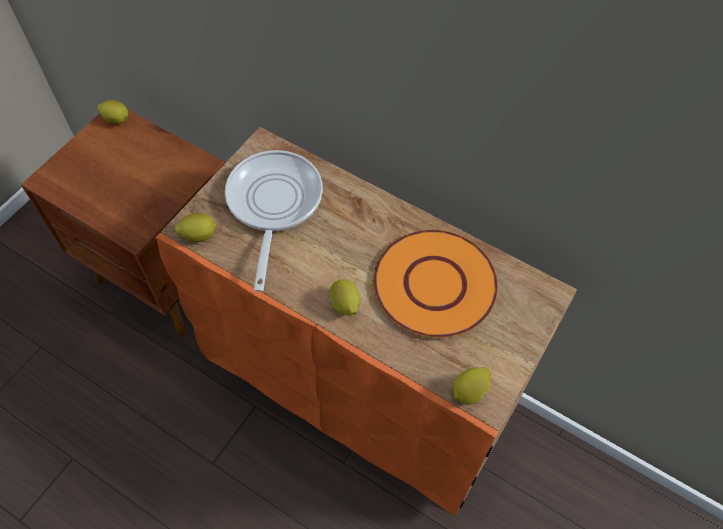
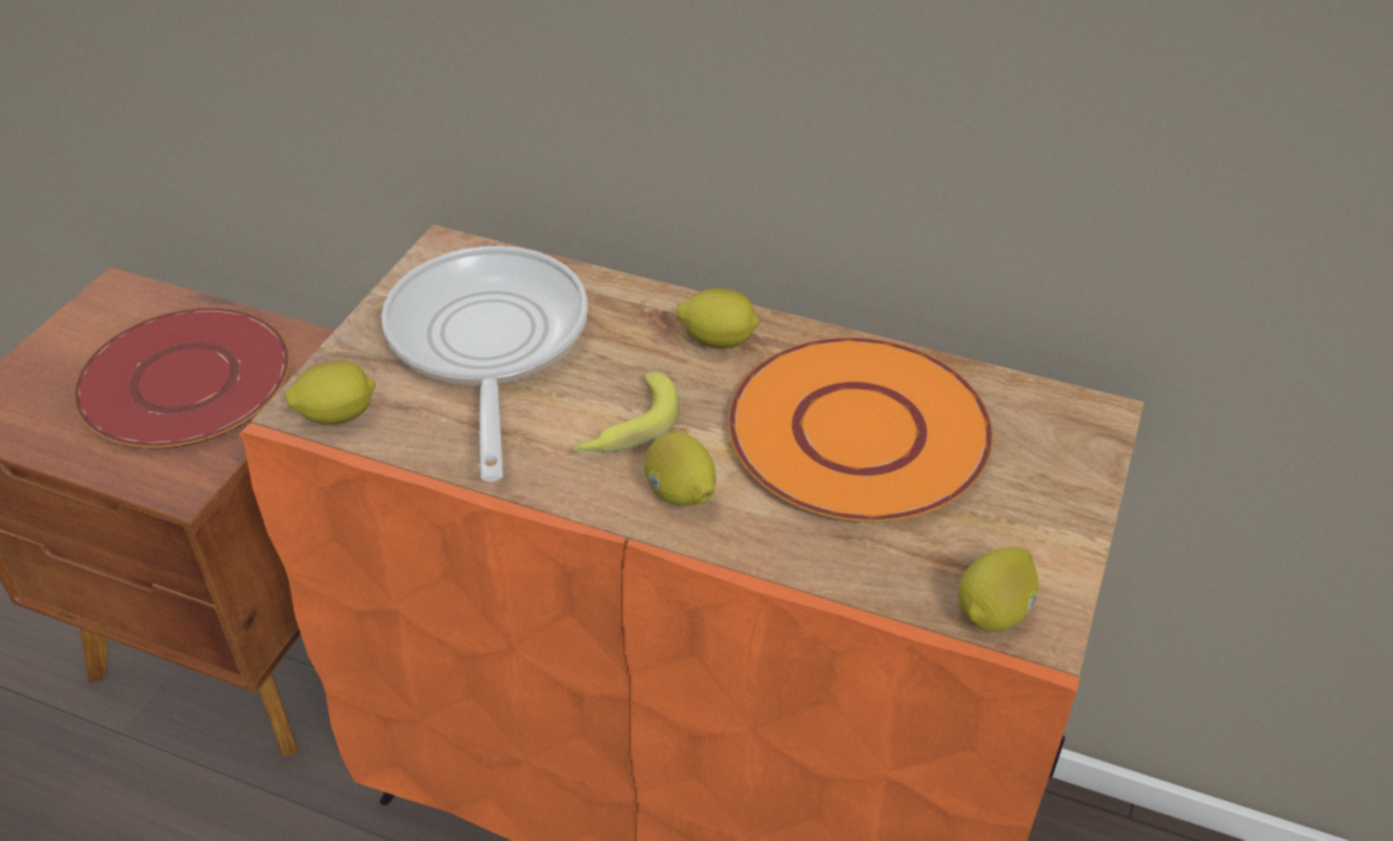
camera: 10 degrees left, 15 degrees down
lemon [97,100,128,124] -> lemon moved to [677,288,760,348]
none -> red plate [73,308,290,448]
none -> banana [573,372,680,453]

